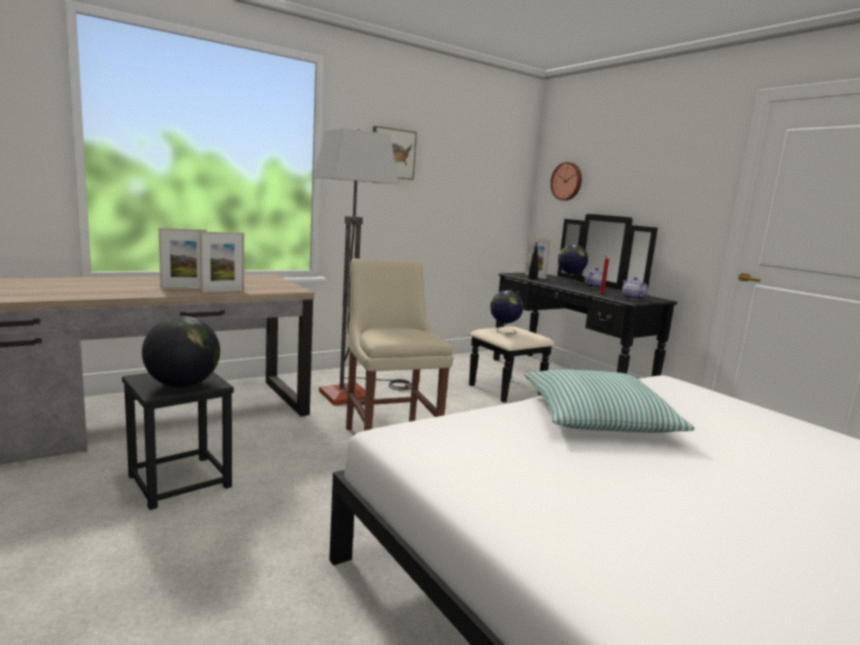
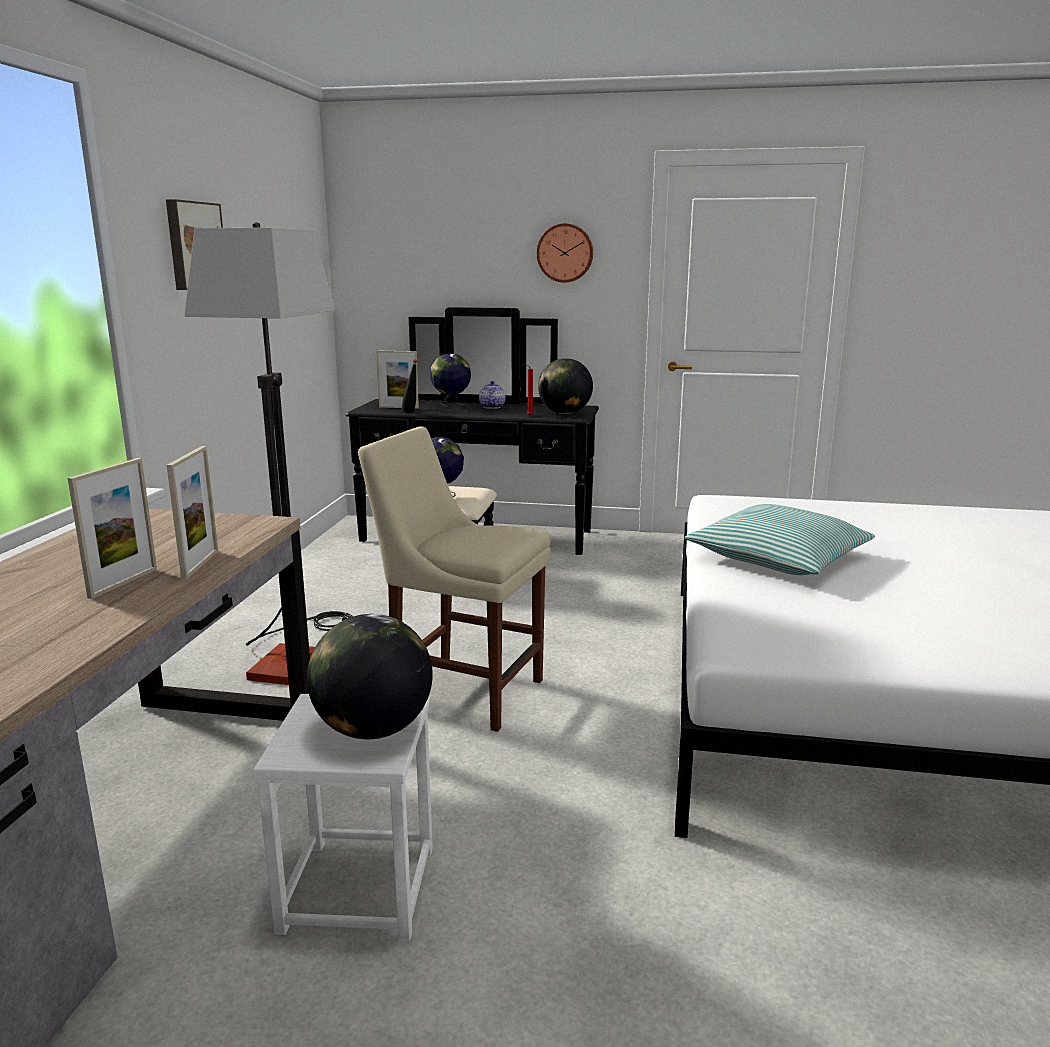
camera: 45 degrees left, 5 degrees up
black stool [122,372,234,510] -> white stool [253,694,433,941]
wall clock [550,162,582,201] -> wall clock moved to [537,223,593,283]
teapot [622,277,648,300] -> globe [538,358,593,414]

